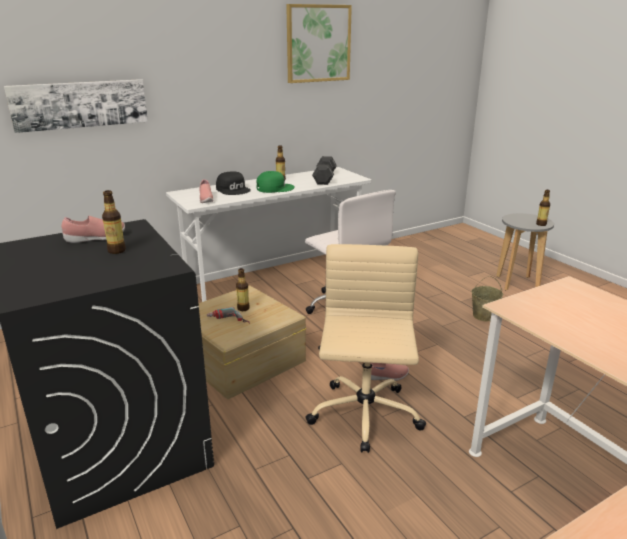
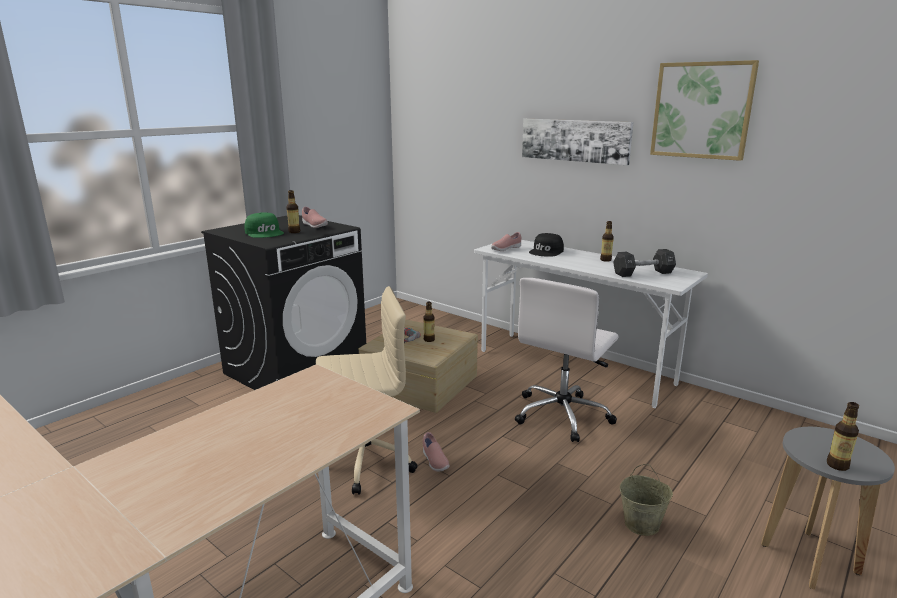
camera: 70 degrees right, 5 degrees down
picture [4,79,148,133] -> picture moved to [522,119,633,165]
green cap [256,171,295,193] -> green cap moved to [244,213,284,238]

